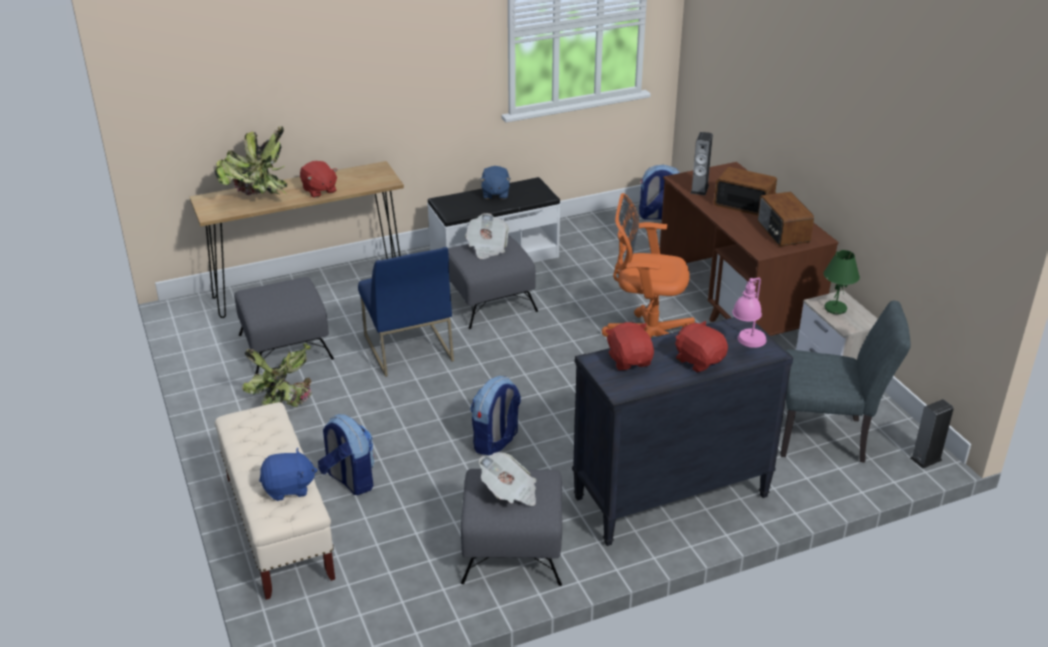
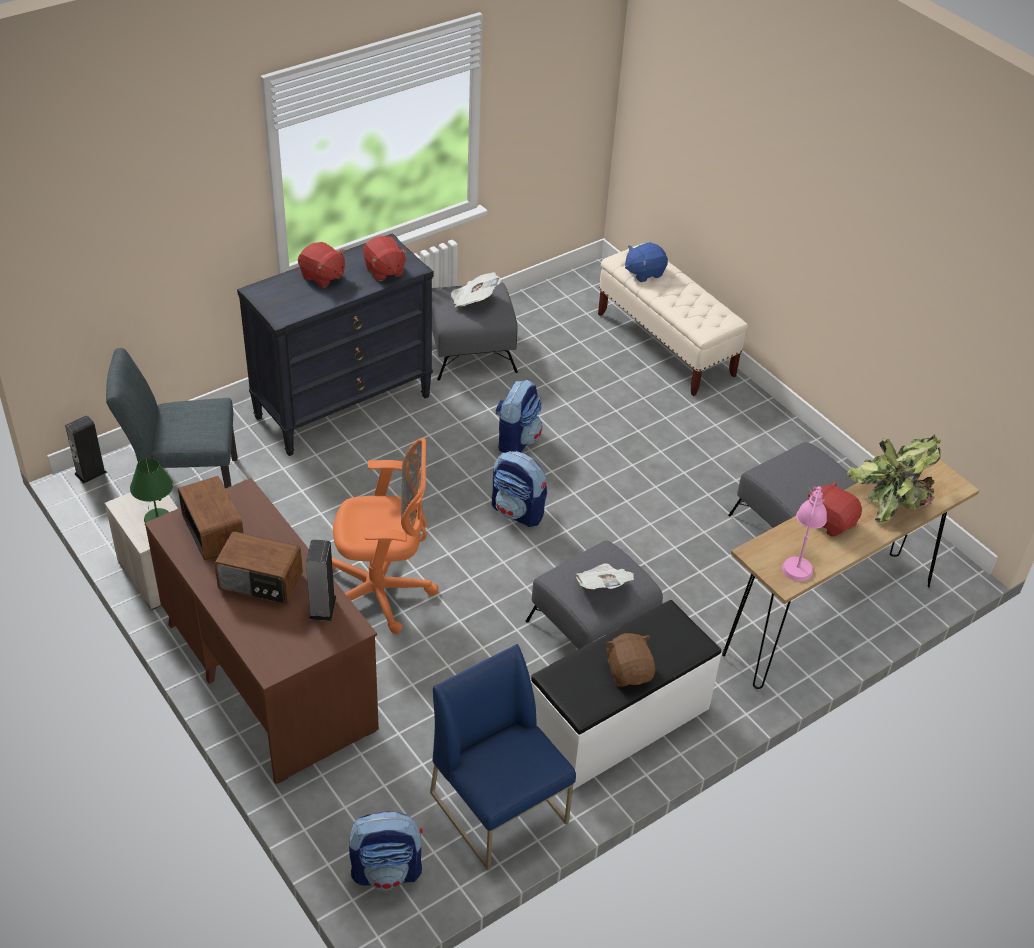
camera: 165 degrees right, 10 degrees up
potted plant [242,343,312,407] -> none
backpack [318,414,374,495] -> backpack moved to [492,451,547,527]
blue chair [358,247,454,377] -> blue chair moved to [430,644,576,871]
blue plush toy [480,166,511,199] -> brown plush toy [605,633,655,687]
pink table lamp [732,278,767,348] -> pink table lamp moved to [782,486,827,581]

